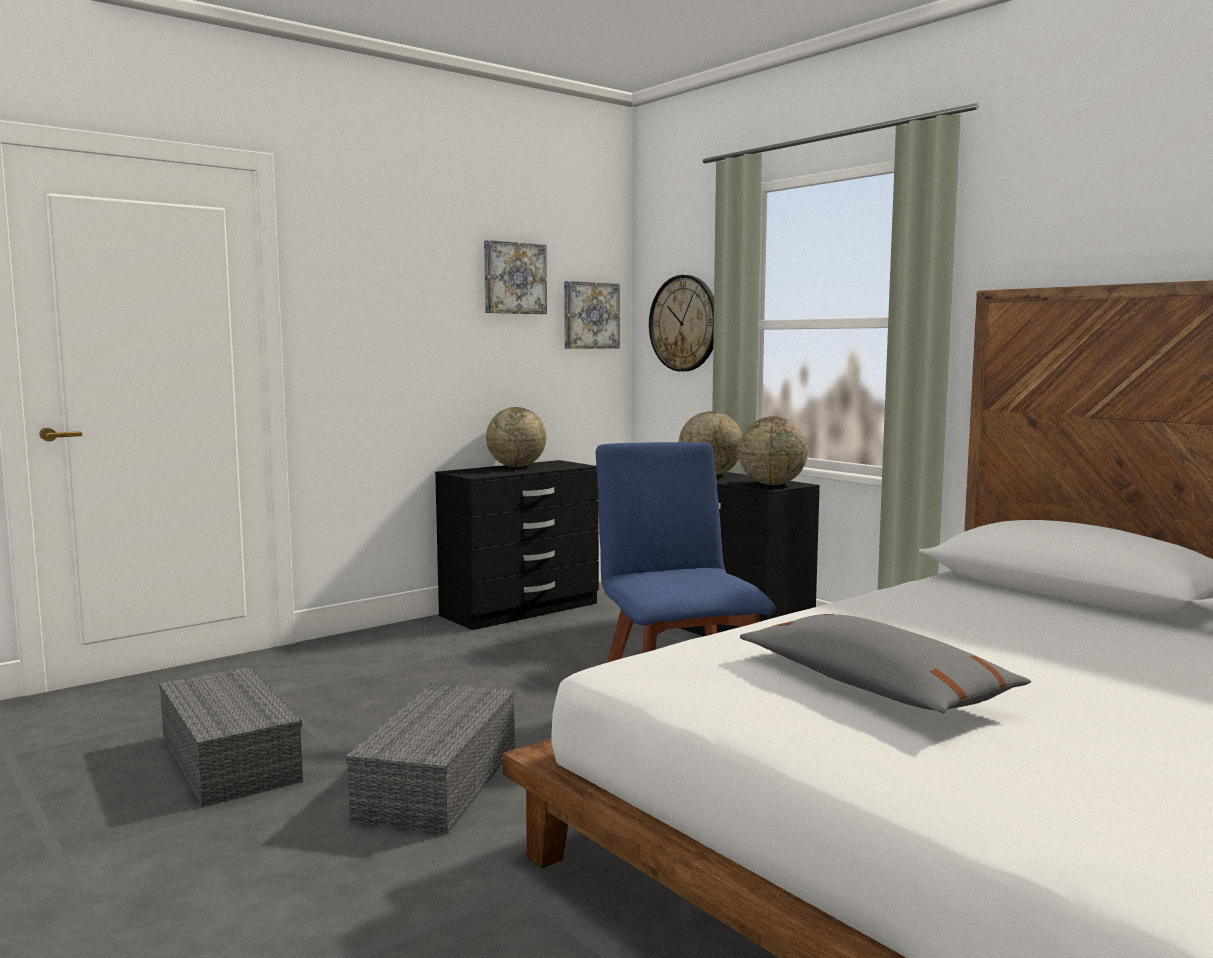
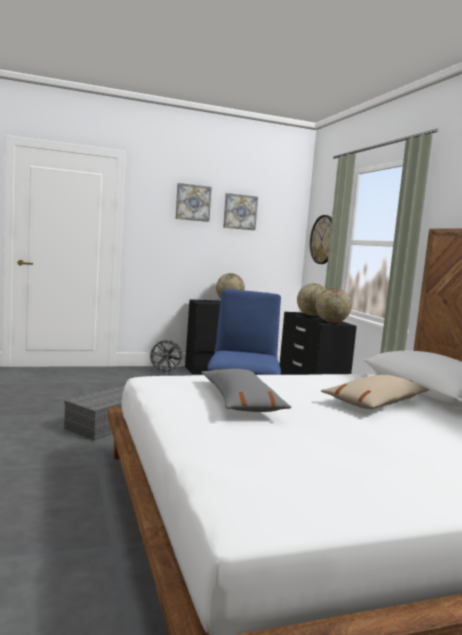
camera: 20 degrees right, 0 degrees up
grey storage box [159,667,303,807] -> none
picture [564,281,620,349] -> picture moved to [175,183,212,222]
none -> grey fan [148,339,182,374]
none -> beige pillow [321,375,429,409]

